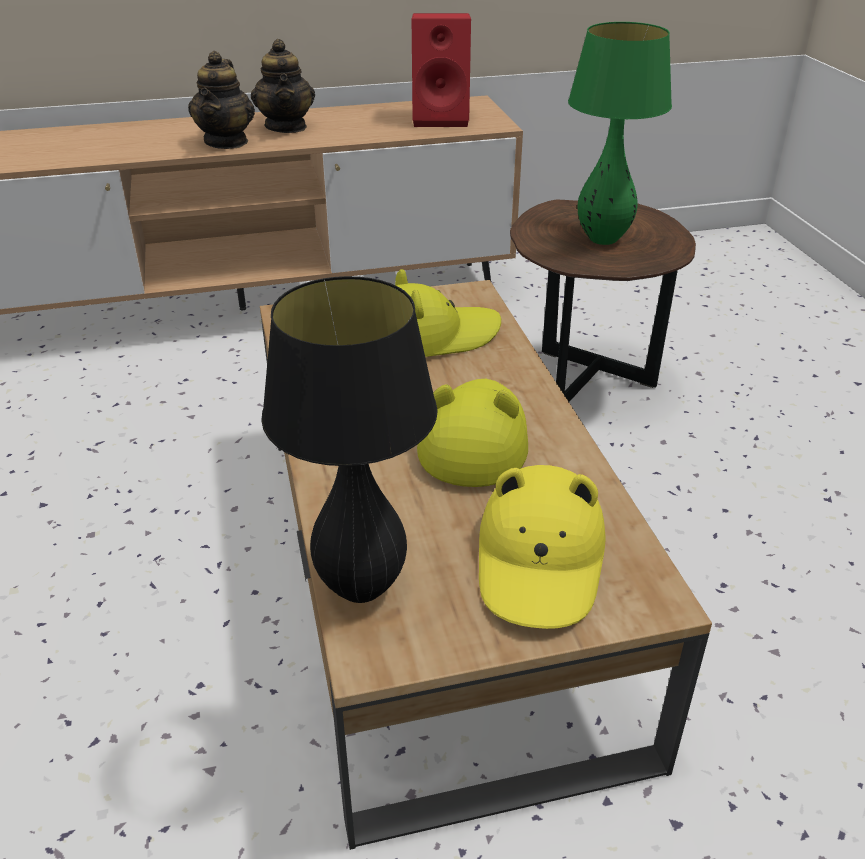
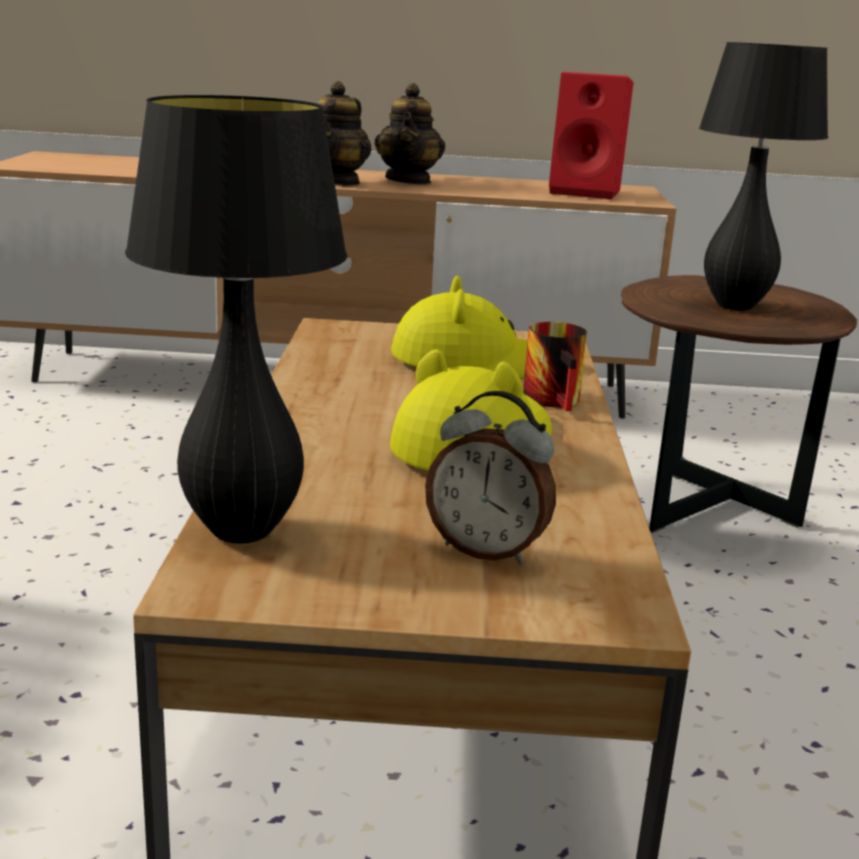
camera: 15 degrees right, 15 degrees down
yellow hat [479,465,606,629] -> alarm clock [425,391,556,565]
green table lamp [568,22,672,245] -> black table lamp [699,42,828,310]
none -> mug [523,322,587,411]

